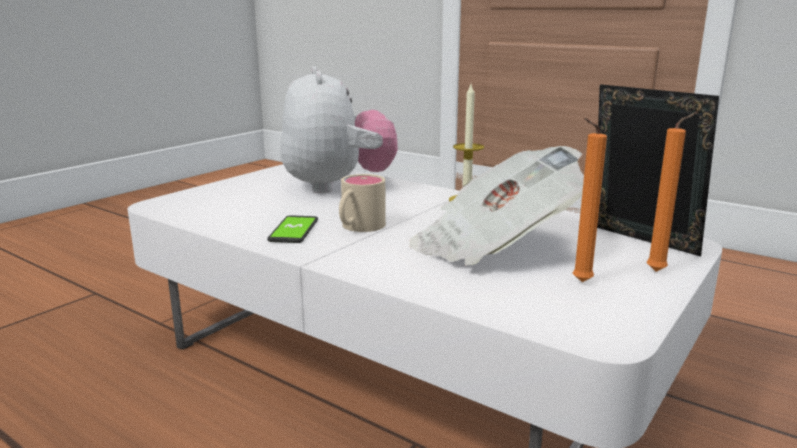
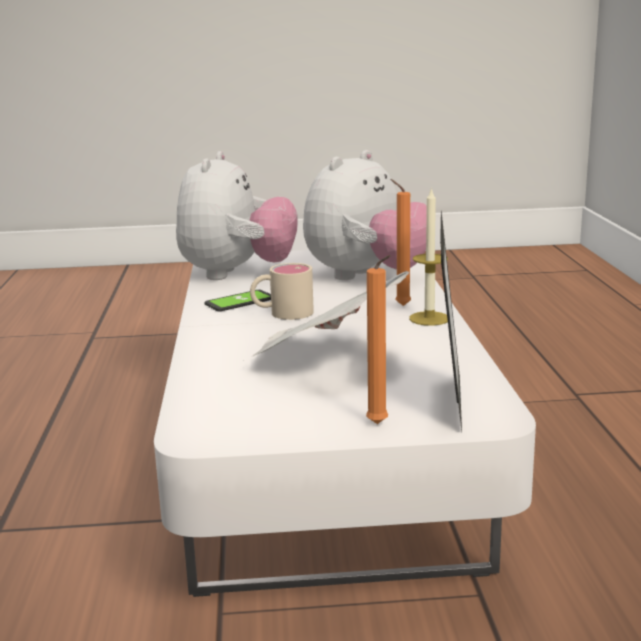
camera: 50 degrees right, 0 degrees up
orange candle [573,118,607,282] -> orange candle moved to [390,179,411,306]
none -> plush toy [176,151,298,280]

